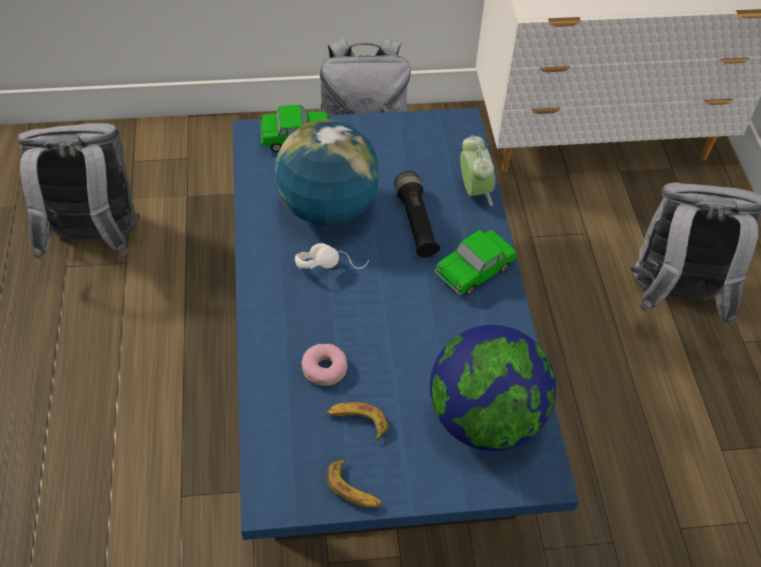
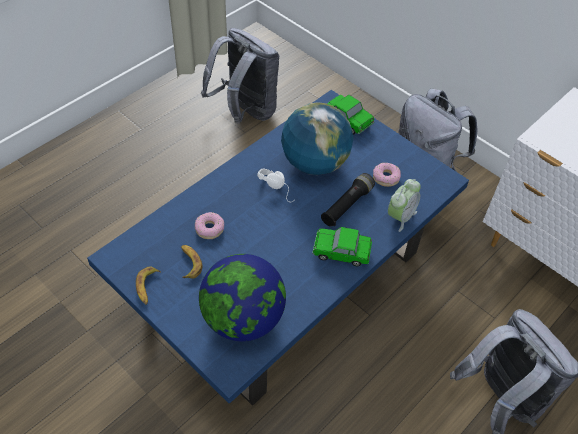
camera: 50 degrees right, 0 degrees up
none -> donut [373,163,401,187]

